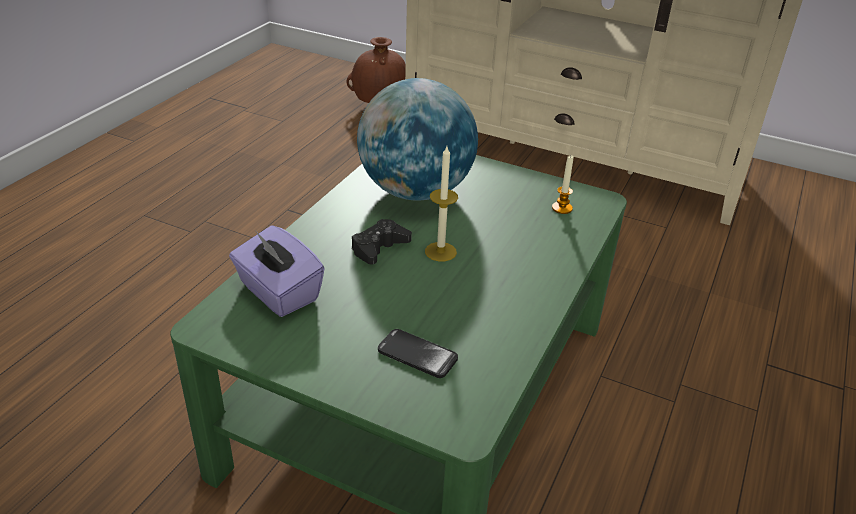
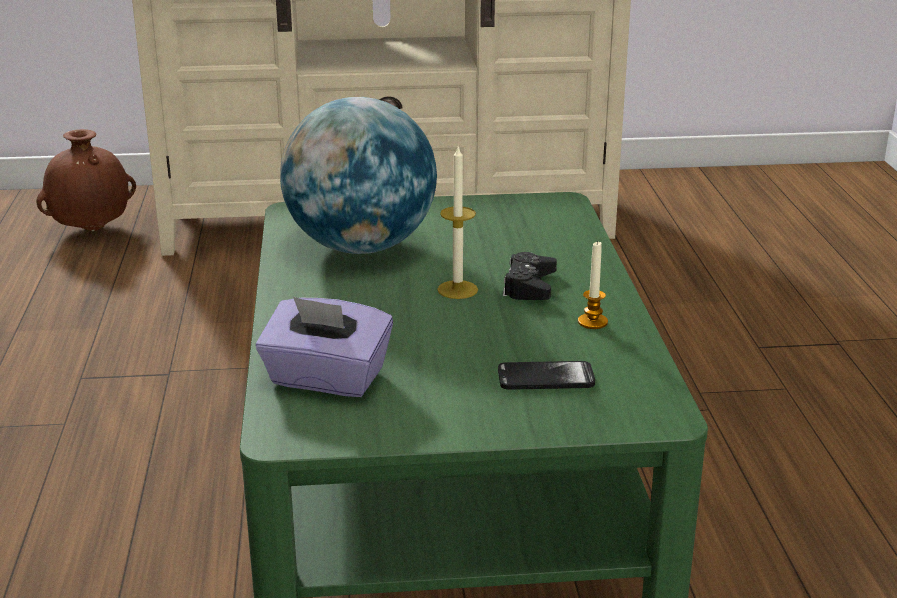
camera: 30 degrees left, 10 degrees down
black game controller [352,219,412,265] -> black game controller moved to [503,252,557,300]
candle [552,156,574,214] -> candle moved to [578,240,608,329]

